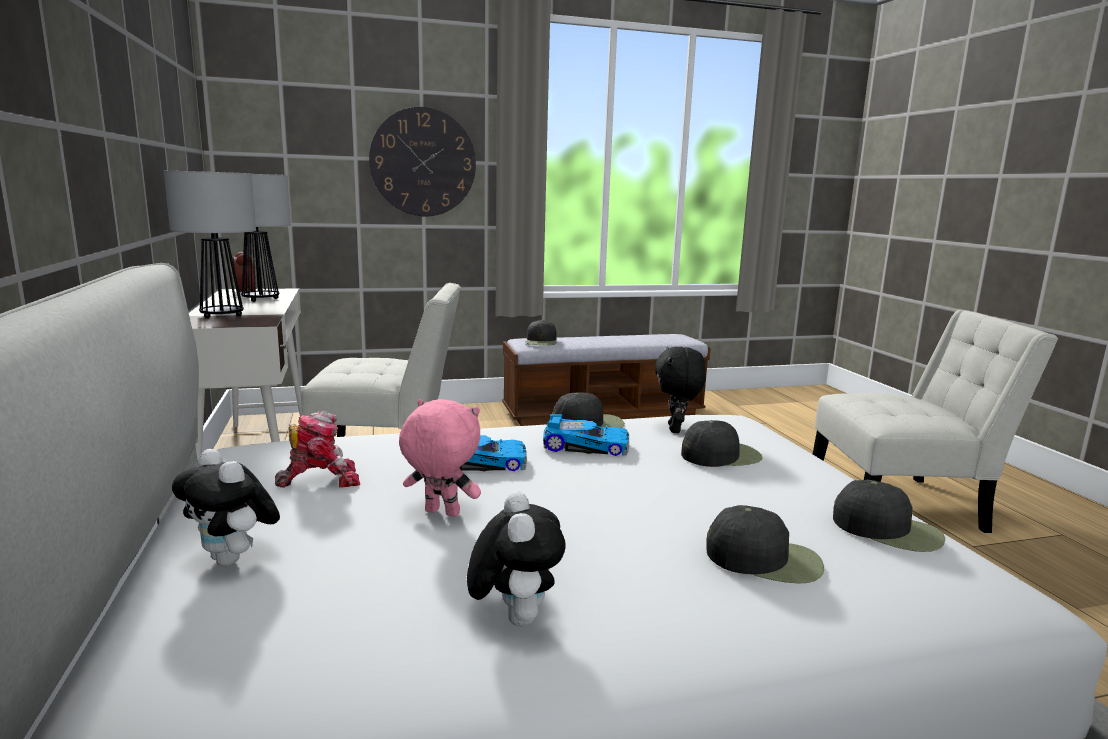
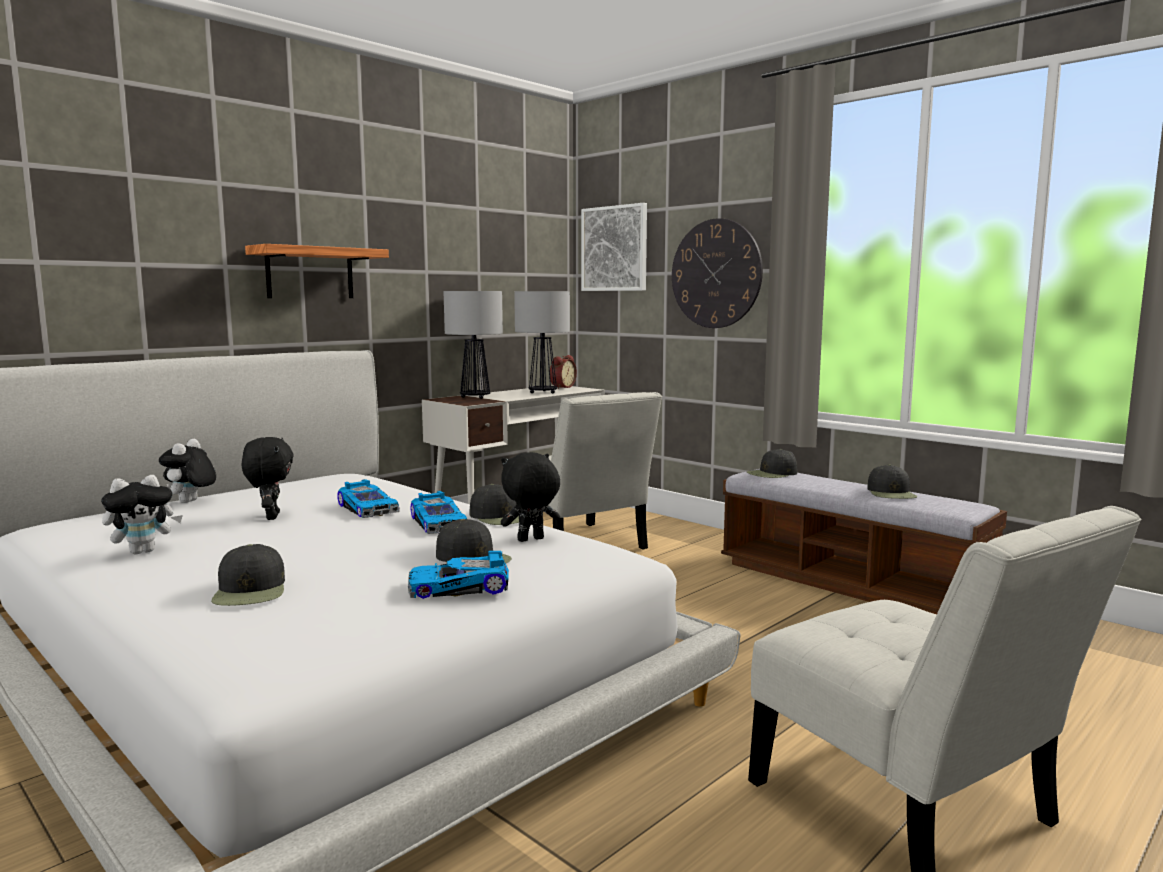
camera: 60 degrees right, 5 degrees down
toy robot [275,411,360,488] -> none
pink plush toy [399,399,481,517] -> black plush toy [242,437,294,520]
black cap [833,480,945,552] -> black cap moved to [867,465,917,499]
none -> shelf [245,244,389,298]
none -> toy car [408,551,509,599]
none -> picture [581,203,647,291]

